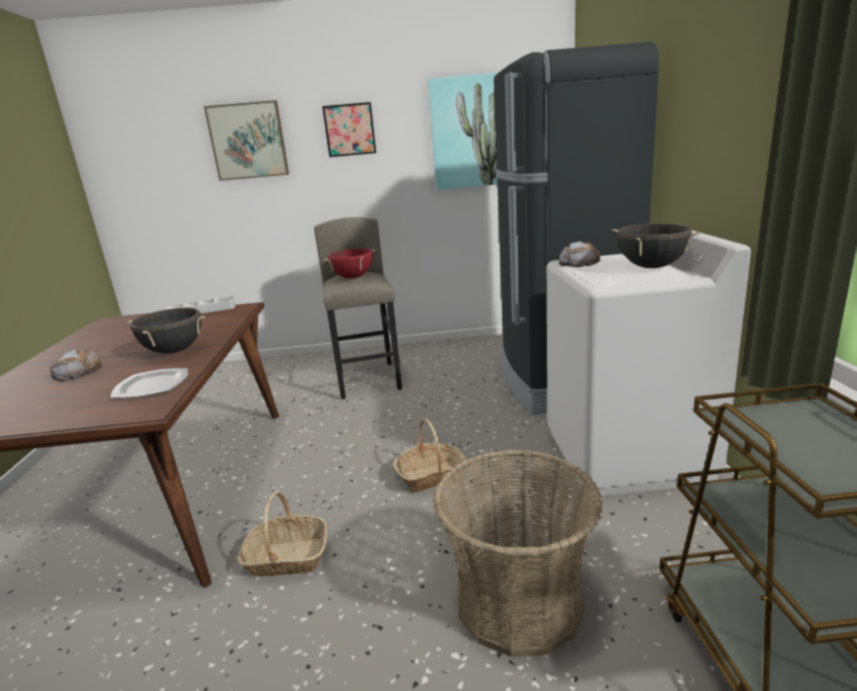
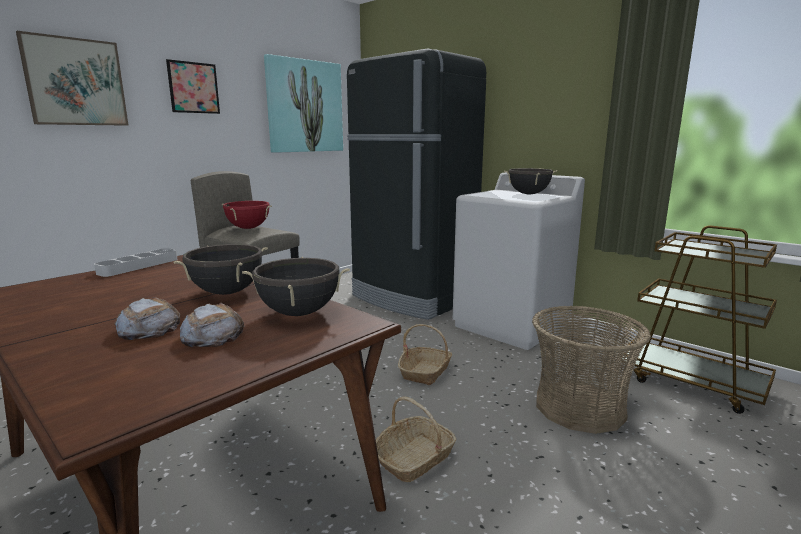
camera: 45 degrees left, 5 degrees down
plate [110,368,188,398] -> black cooking pot [242,257,350,316]
bread [559,241,601,267] -> bread moved to [180,303,245,347]

